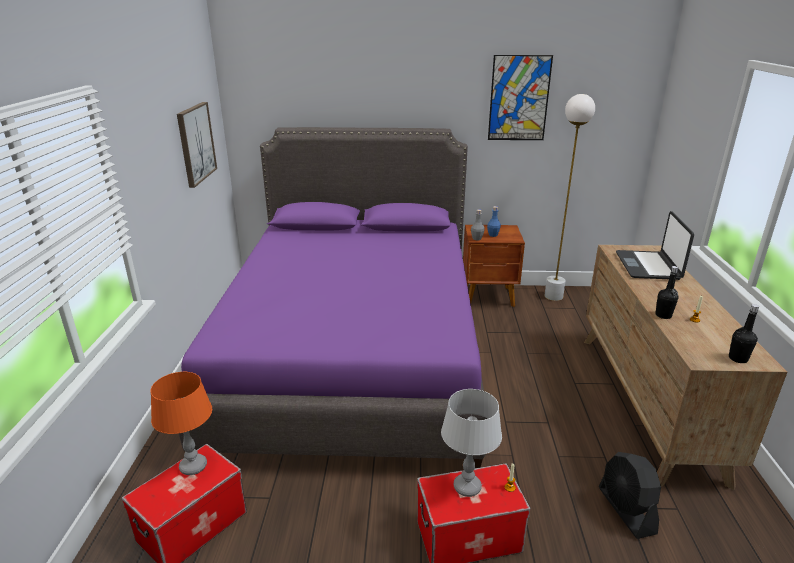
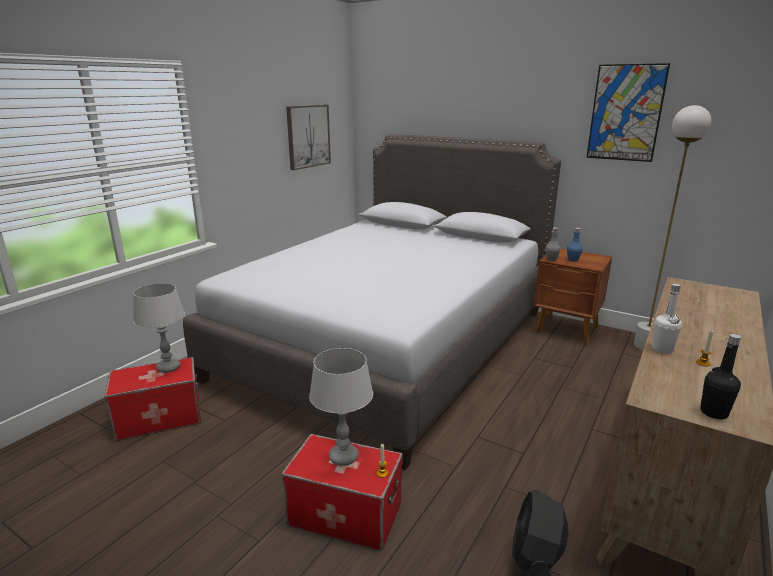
camera: 30 degrees right, 5 degrees down
orange table lamp [150,372,212,475] -> grey table lamp [133,283,185,373]
purple bed [179,127,487,468] -> grey bed [183,134,561,470]
laptop [616,211,694,280] -> none
black bottle [655,266,679,319] -> white bottle [652,284,682,354]

